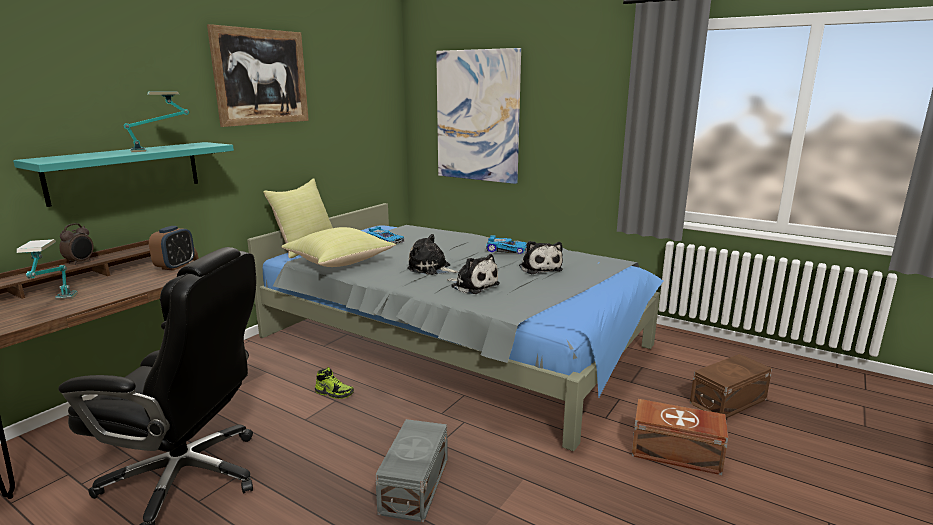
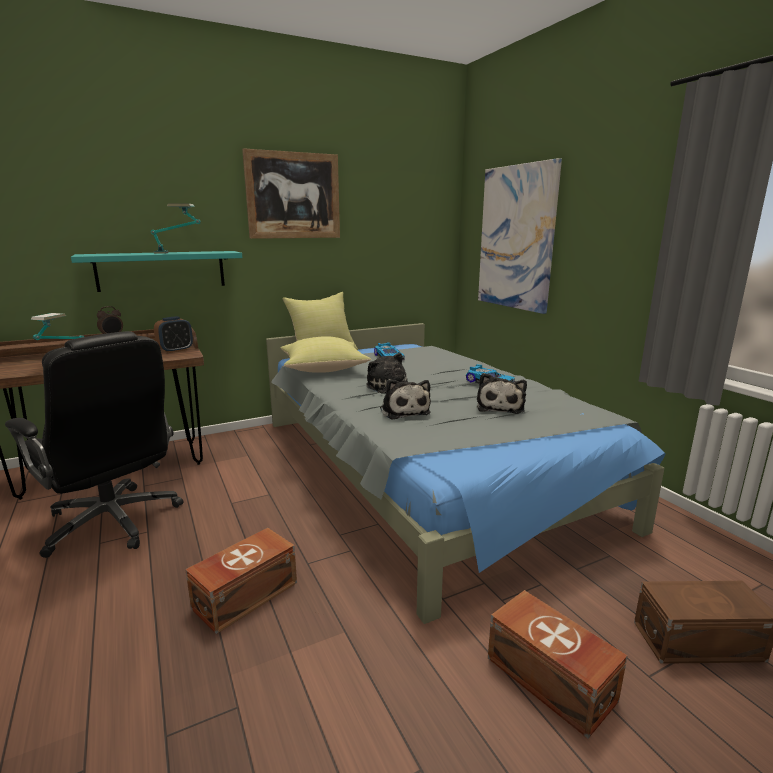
camera: 30 degrees right, 0 degrees up
shoe [315,367,354,399] -> none
grey storage box [375,419,448,522] -> brown storage box [185,528,297,634]

